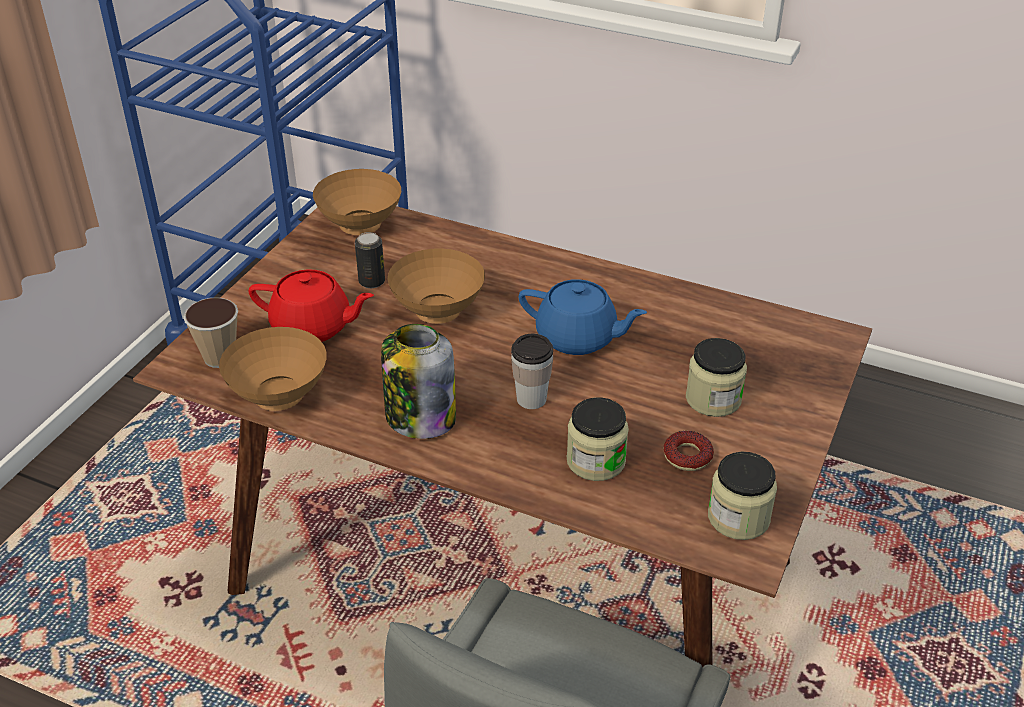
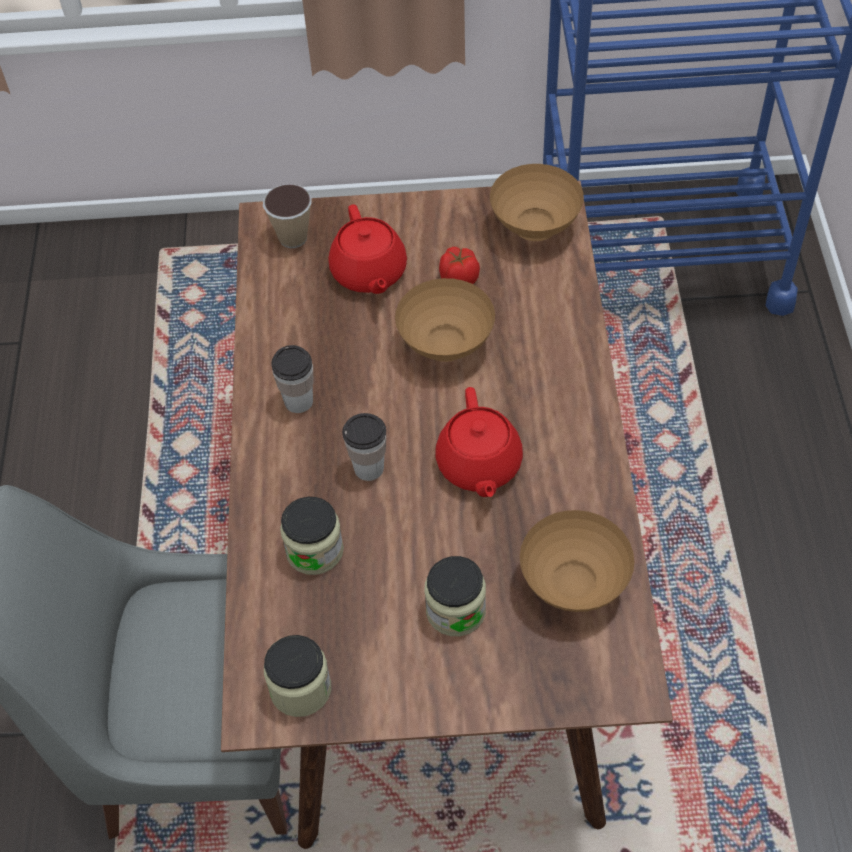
camera: 65 degrees right, 15 degrees up
brown bowl [219,327,327,411] -> brown bowl moved to [520,510,634,612]
can [355,232,385,288] -> tomato [439,247,480,284]
jar [381,324,456,439] -> cup [271,345,314,413]
blue teapot [519,279,647,355] -> red teapot [436,387,523,497]
donut [663,431,714,471] -> none

